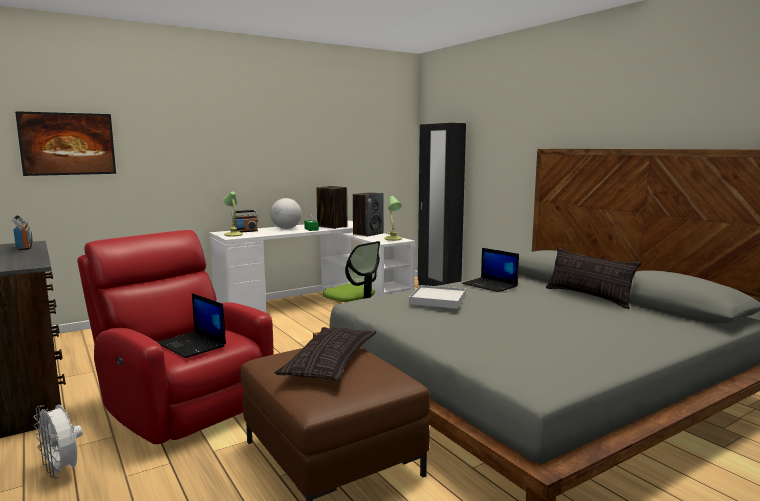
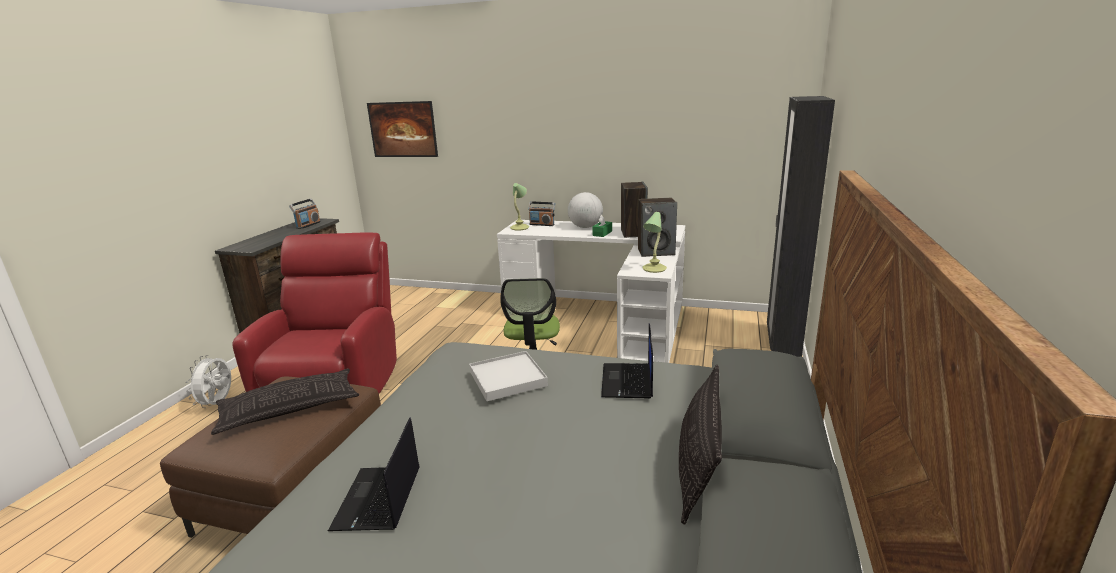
camera: 50 degrees right, 10 degrees up
laptop [158,293,226,358] -> laptop moved to [328,417,420,531]

